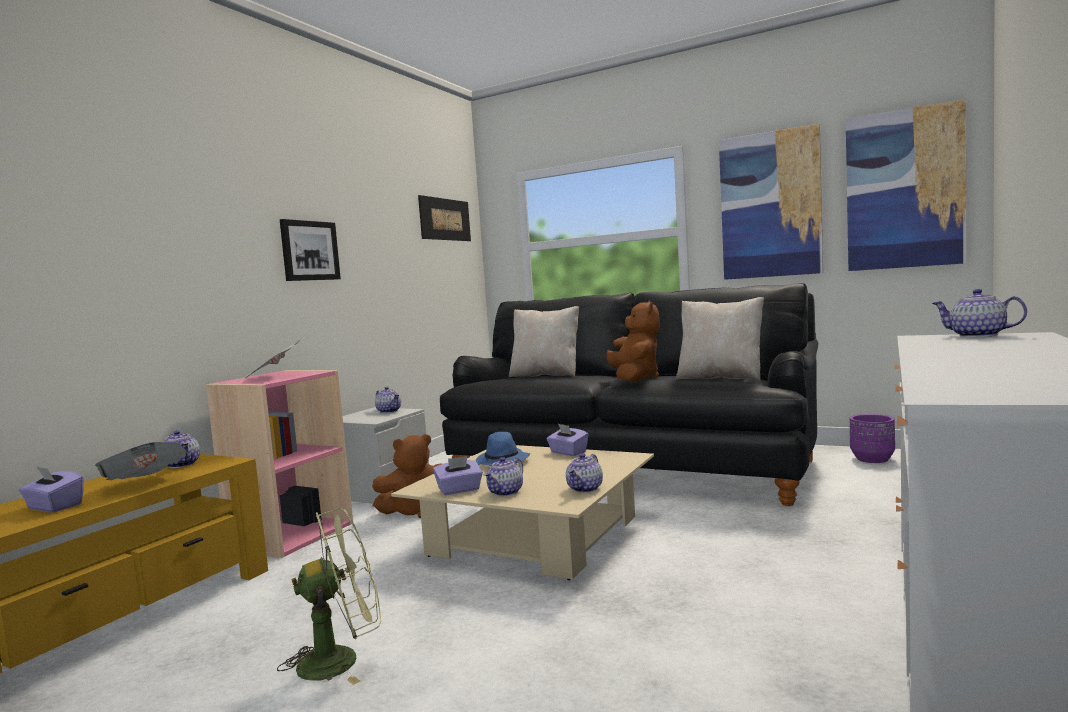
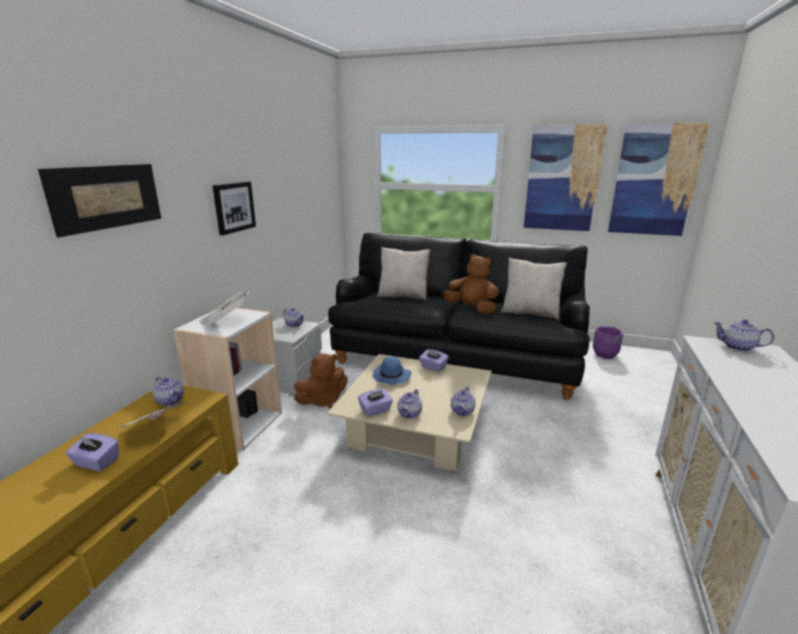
camera: 10 degrees left, 15 degrees up
pink bookcase [206,370,353,558] -> white bookcase [173,308,282,451]
green fan [277,507,381,685] -> none
picture [418,195,471,241] -> picture moved to [38,164,161,237]
brown plush toy [606,300,660,382] -> brown plush toy turned 45 degrees counterclockwise [443,254,499,314]

